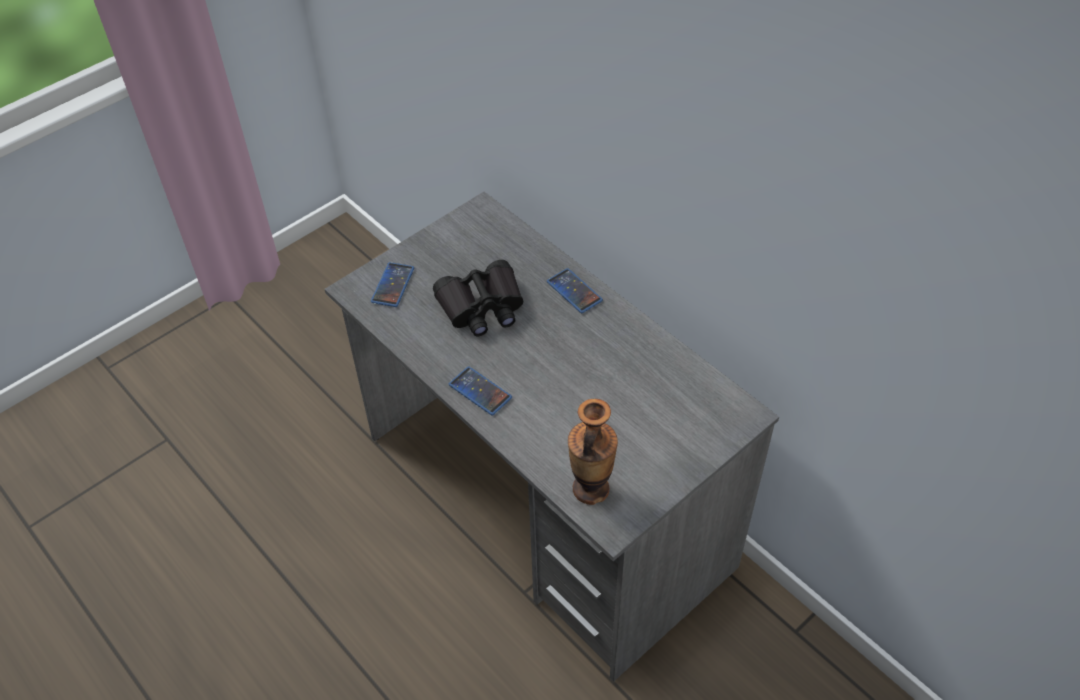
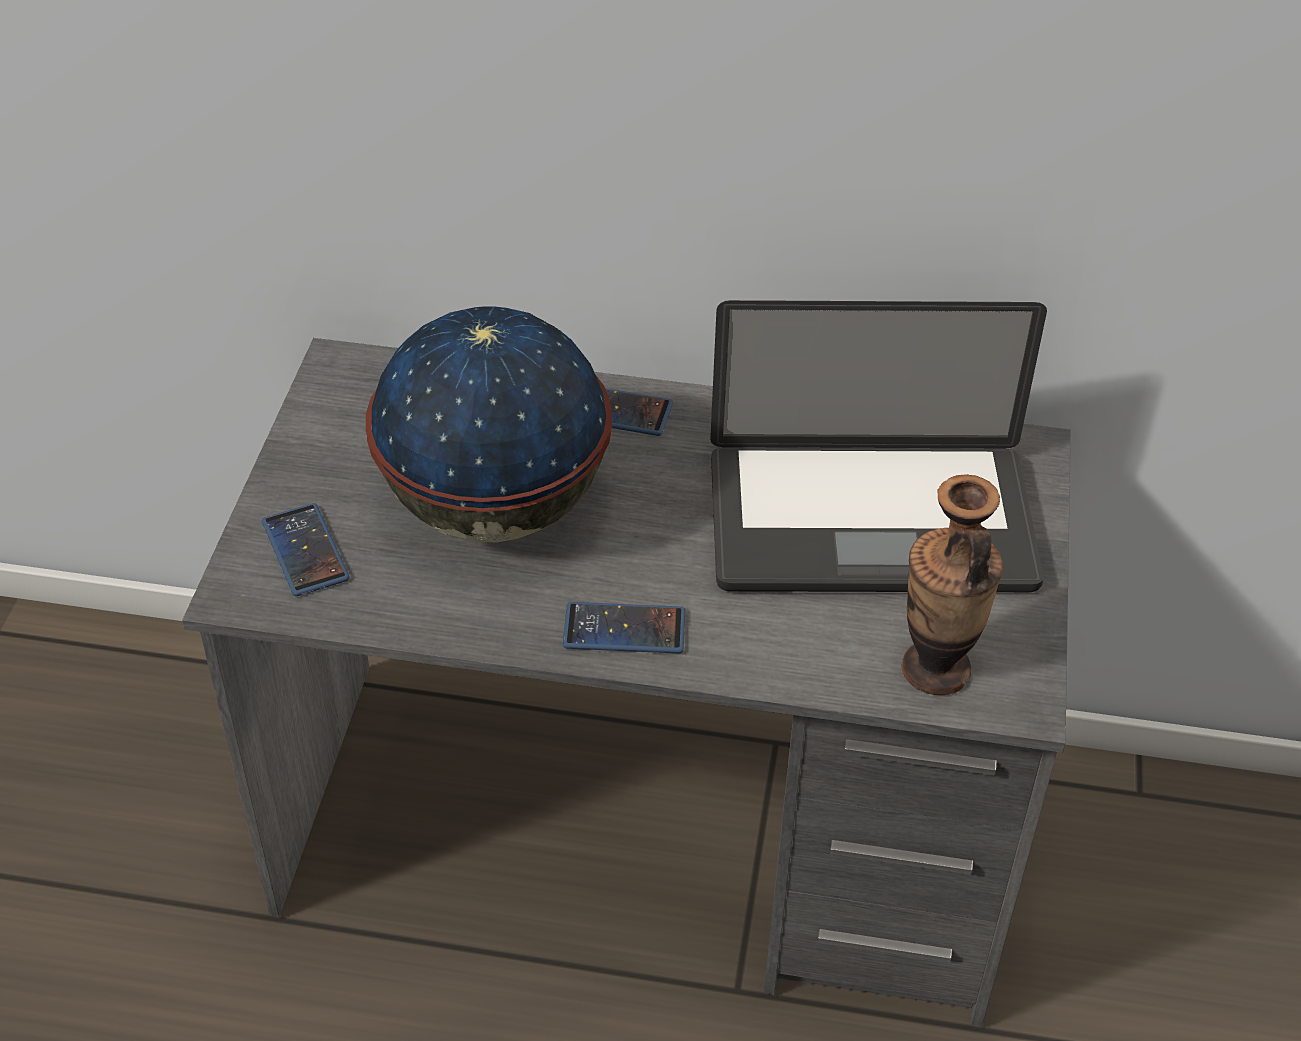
camera: 40 degrees left, 5 degrees down
black binoculars [433,260,523,336] -> globe [366,307,612,543]
none -> laptop [710,300,1047,592]

